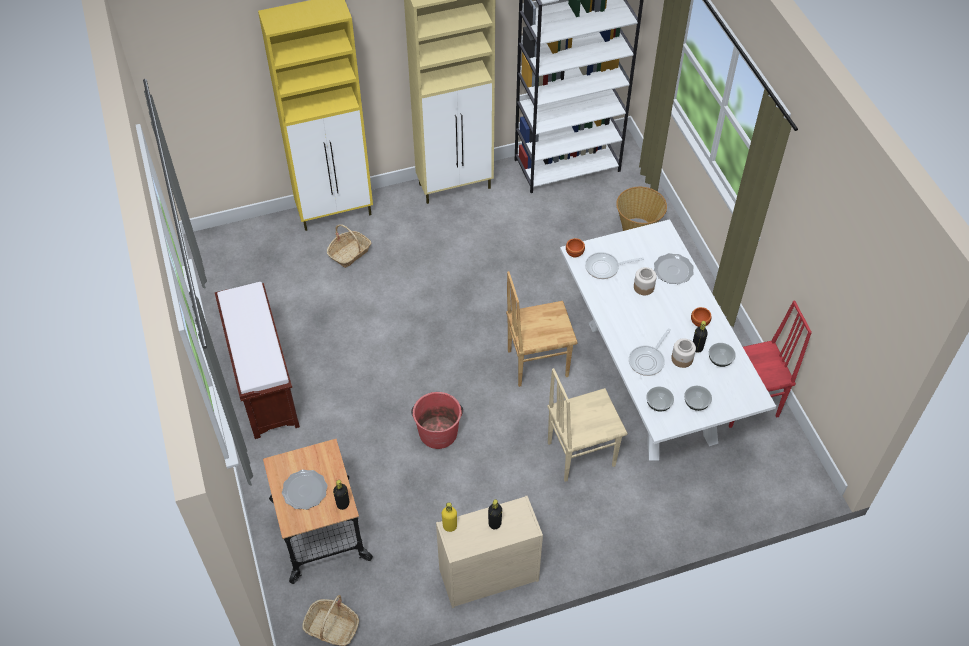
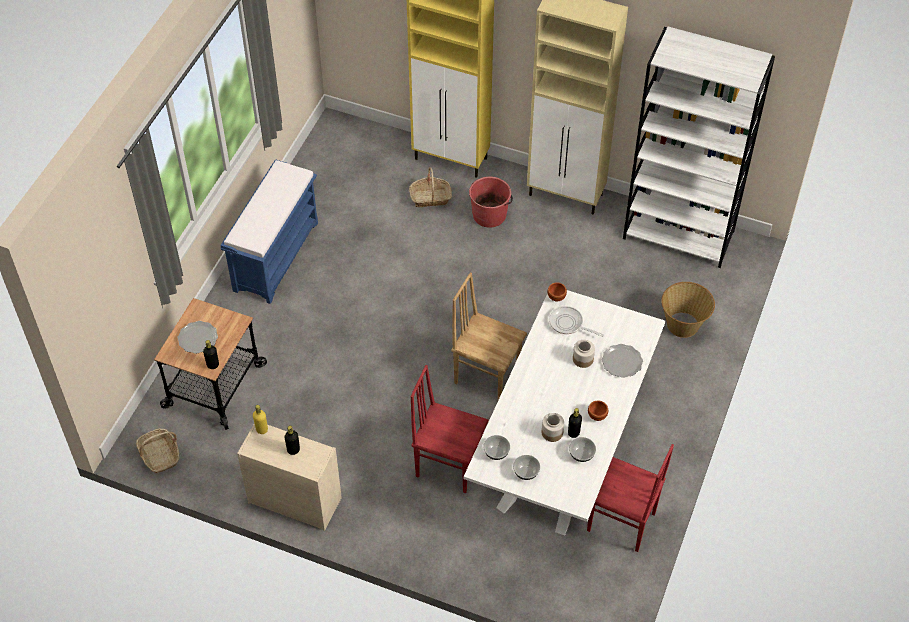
camera: 40 degrees right, 0 degrees up
brown bench [215,282,300,439] -> blue bench [220,159,318,304]
red bucket [411,392,463,449] -> red bucket moved to [469,177,513,228]
beige chair [548,368,628,482] -> red chair [411,365,488,493]
frying pan [629,328,671,376] -> none

